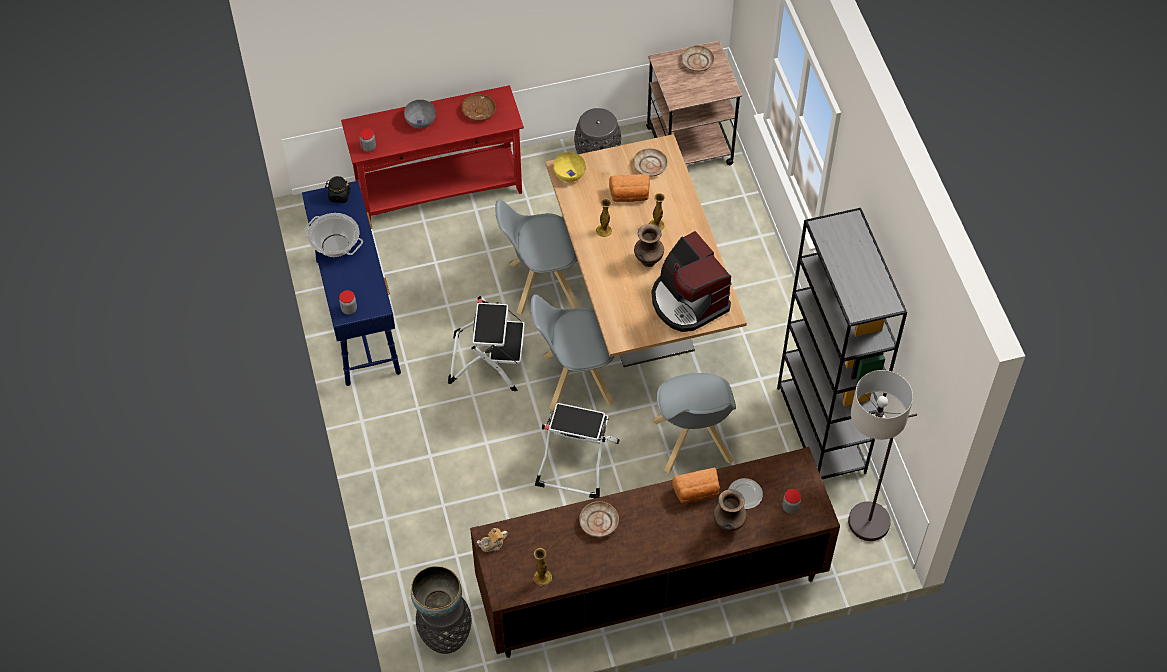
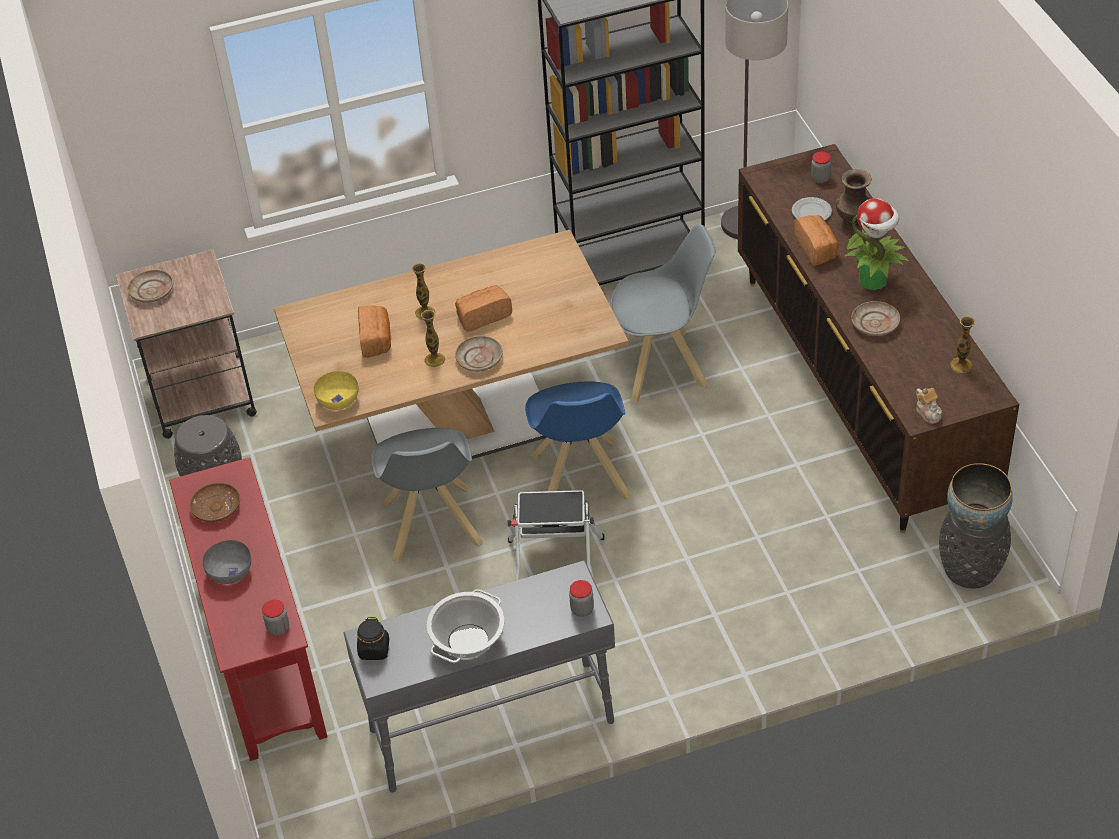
camera: 90 degrees left, 10 degrees down
blue console table [302,181,401,386] -> grey console table [344,561,615,792]
grey chair [531,294,615,411] -> blue chair [525,381,631,500]
step ladder [535,403,620,499] -> none
beige plate [633,148,668,177] -> beige plate moved to [455,336,503,372]
brown vase [634,224,664,267] -> bread [455,285,512,332]
coffee machine [651,231,731,332] -> none
none -> potted plant [844,198,909,290]

